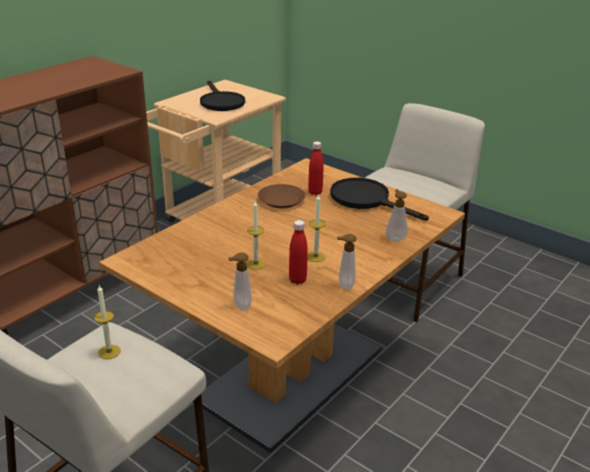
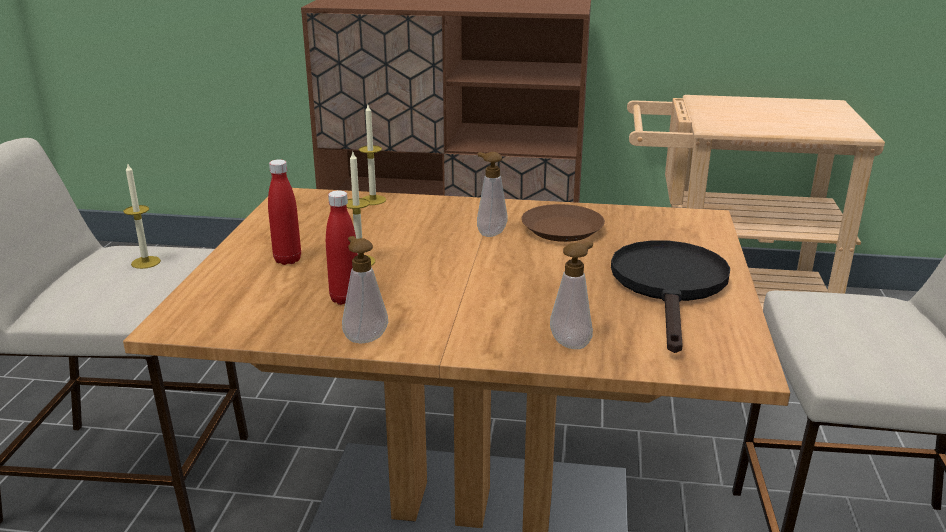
camera: 60 degrees right, 5 degrees down
black frying pan [200,81,245,111] -> none
soap dispenser [228,252,252,311] -> soap dispenser moved to [477,152,507,237]
candle [307,194,326,262] -> candle moved to [359,105,386,205]
red bottle [308,141,324,195] -> red bottle moved to [268,159,301,265]

